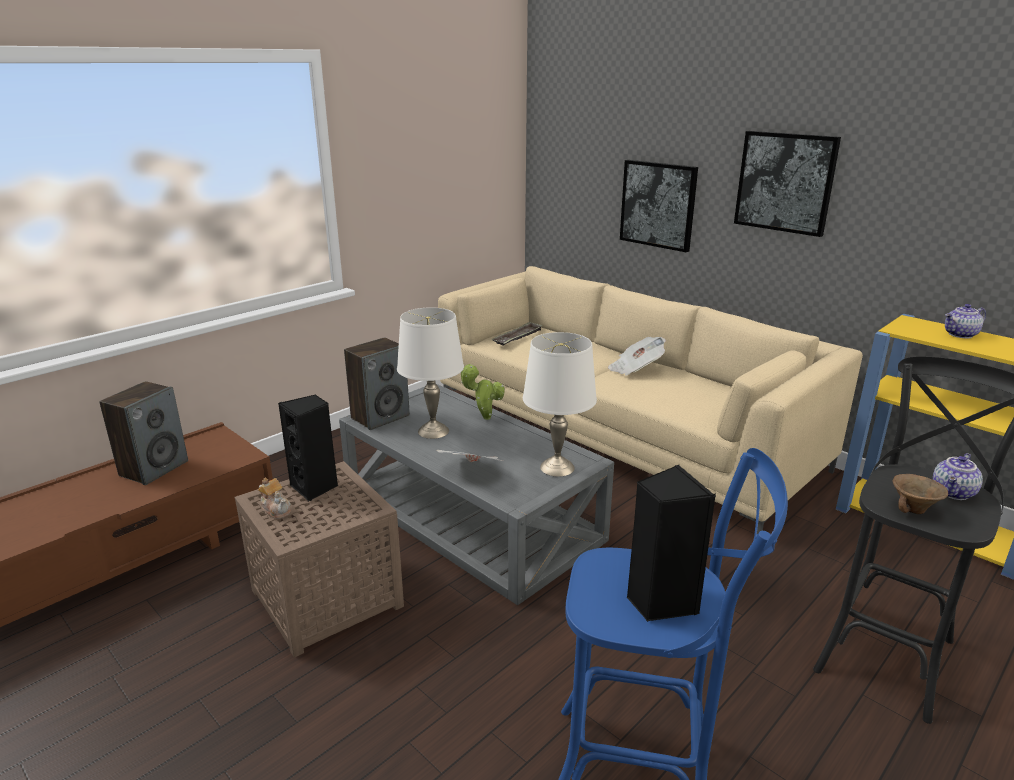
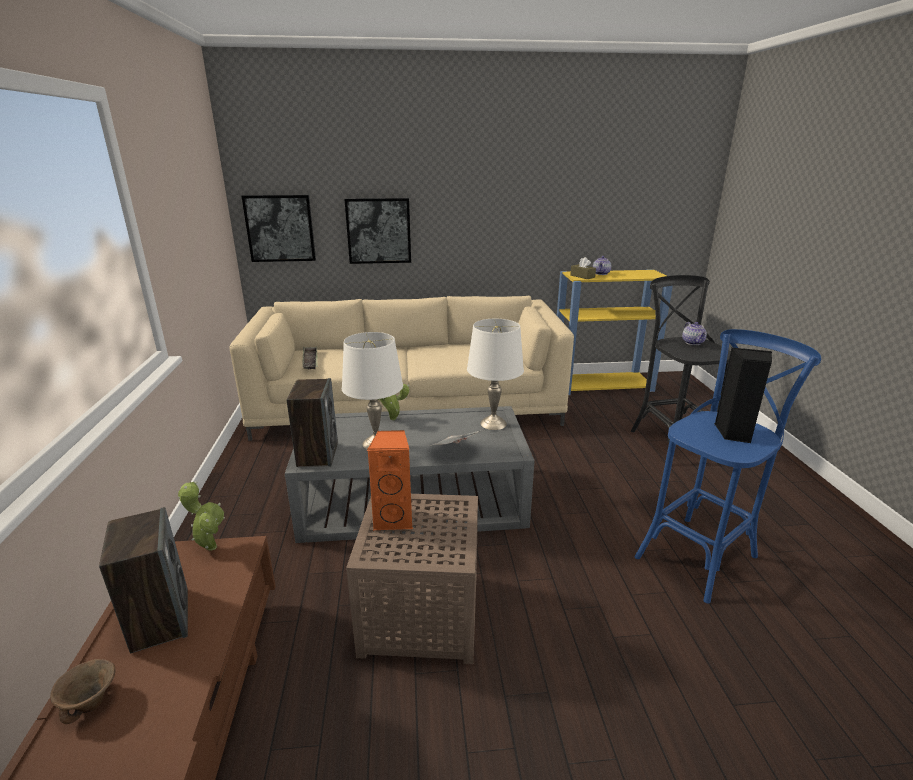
camera: 50 degrees left, 0 degrees up
teapot [258,478,291,519] -> none
black speaker [278,395,338,501] -> orange speaker [367,430,413,530]
newspaper [608,337,666,375] -> none
picture [734,131,841,237] -> picture moved to [241,195,316,262]
brown bowl [892,474,949,514] -> brown bowl moved to [50,659,116,724]
none -> potted plant [178,482,225,551]
none -> brown tissue box [570,257,596,279]

